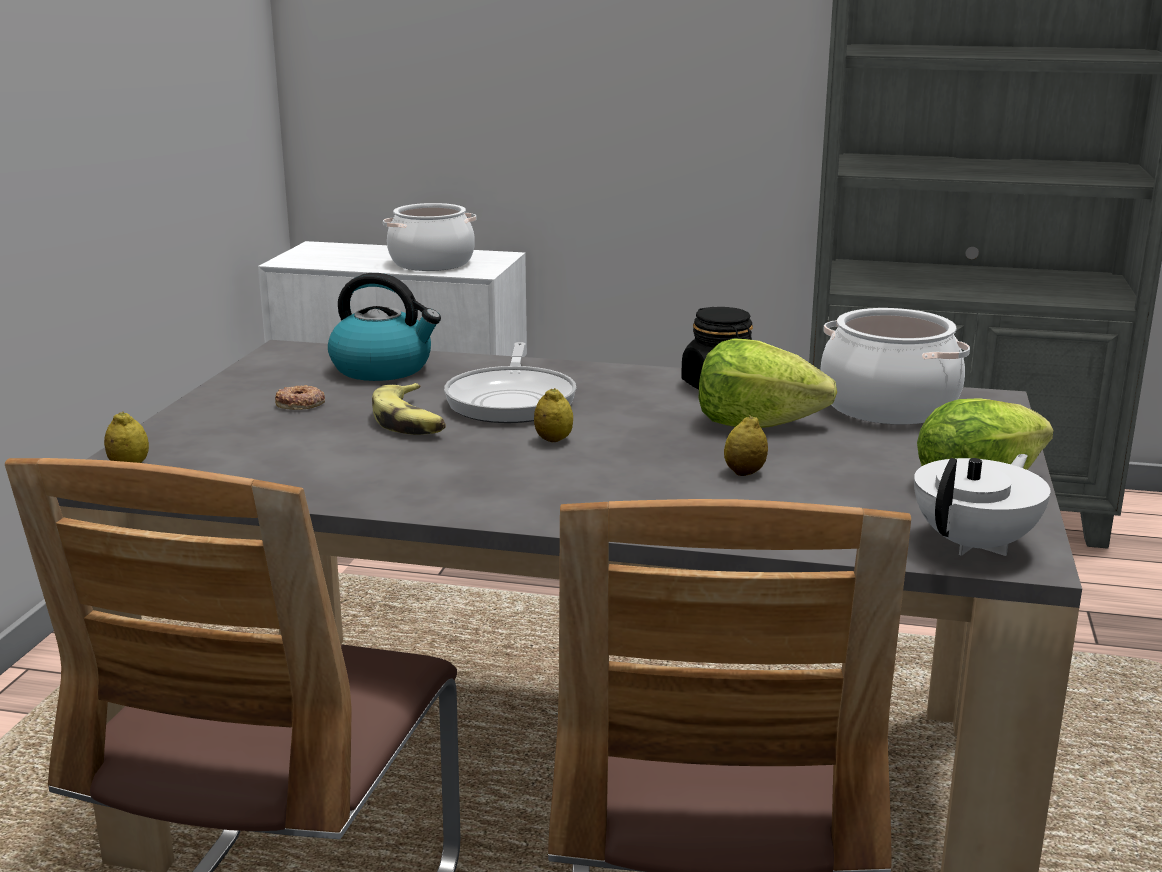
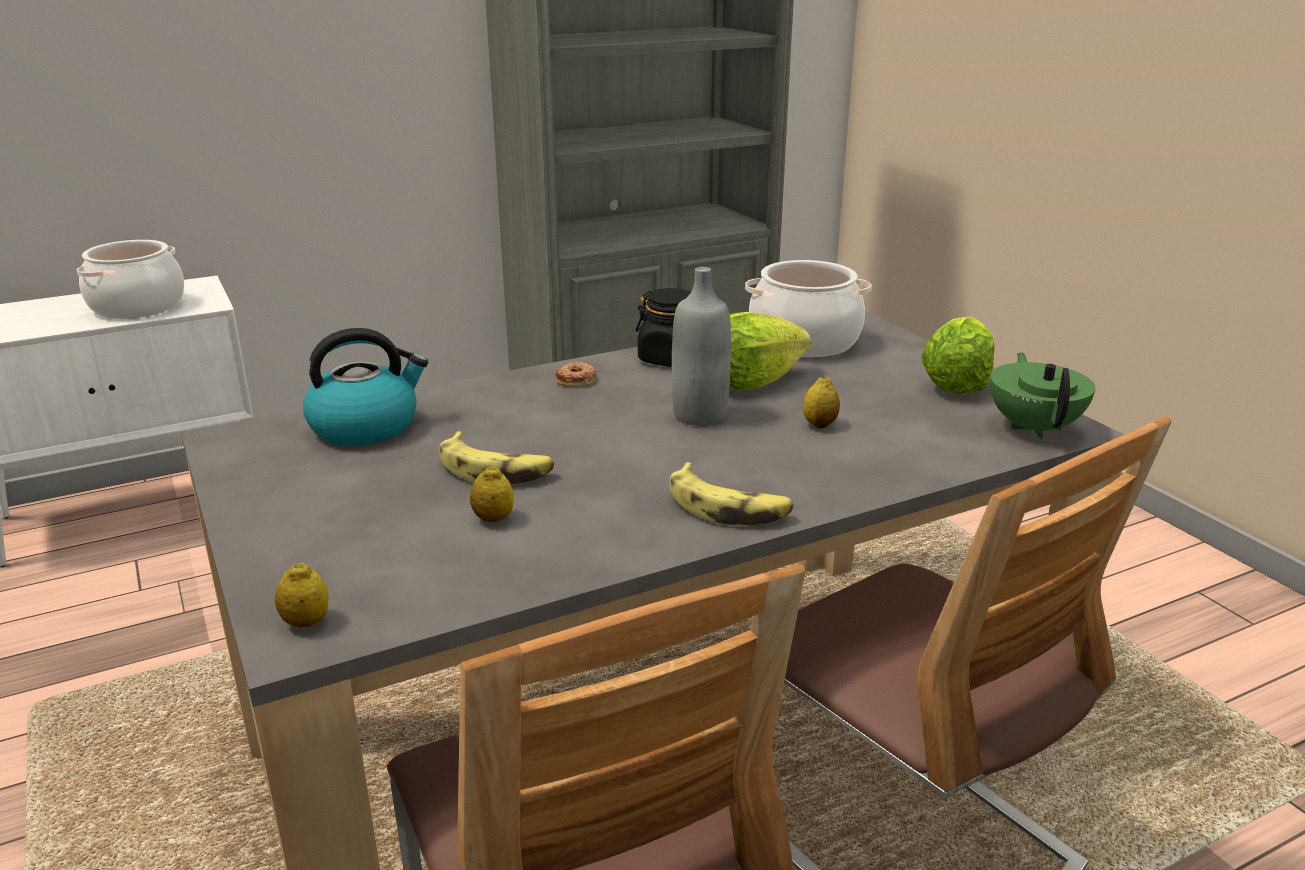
camera: 40 degrees left, 5 degrees up
donut [275,385,325,410] -> donut moved to [556,362,597,387]
frying pan [444,342,576,423] -> none
lemon [534,388,573,442] -> lemon moved to [470,466,514,522]
white teapot [914,454,1050,556] -> green teapot [990,352,1096,439]
none -> banana [669,462,794,526]
none -> grey bottle [672,267,731,426]

